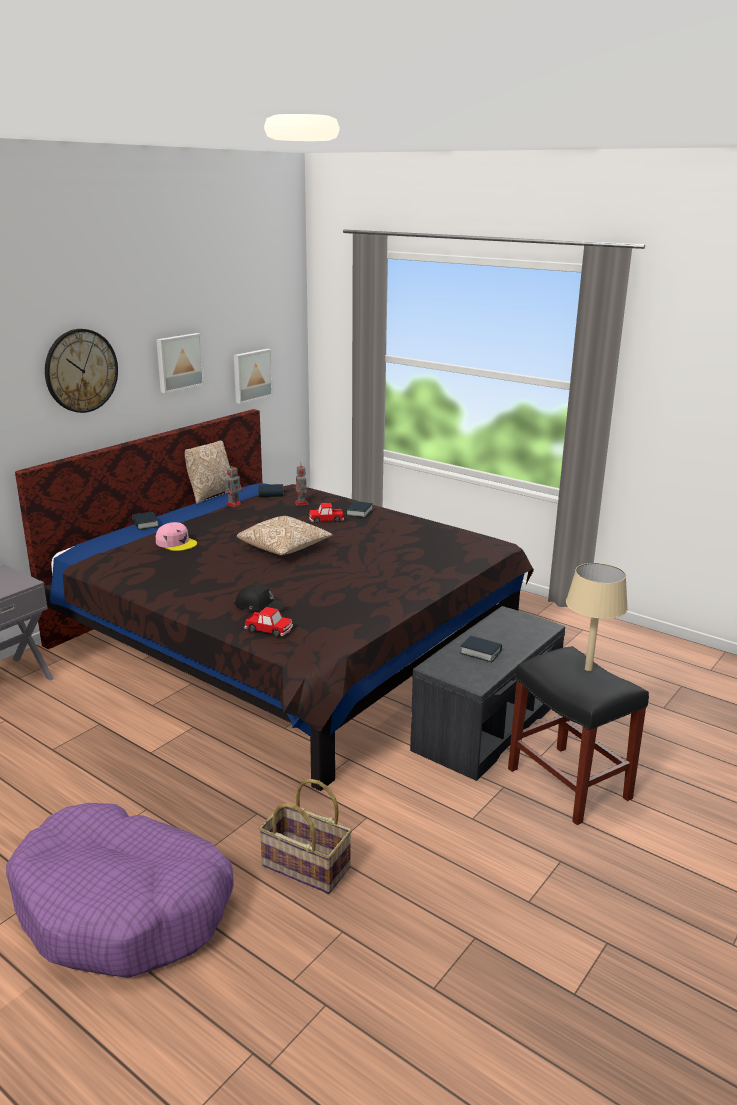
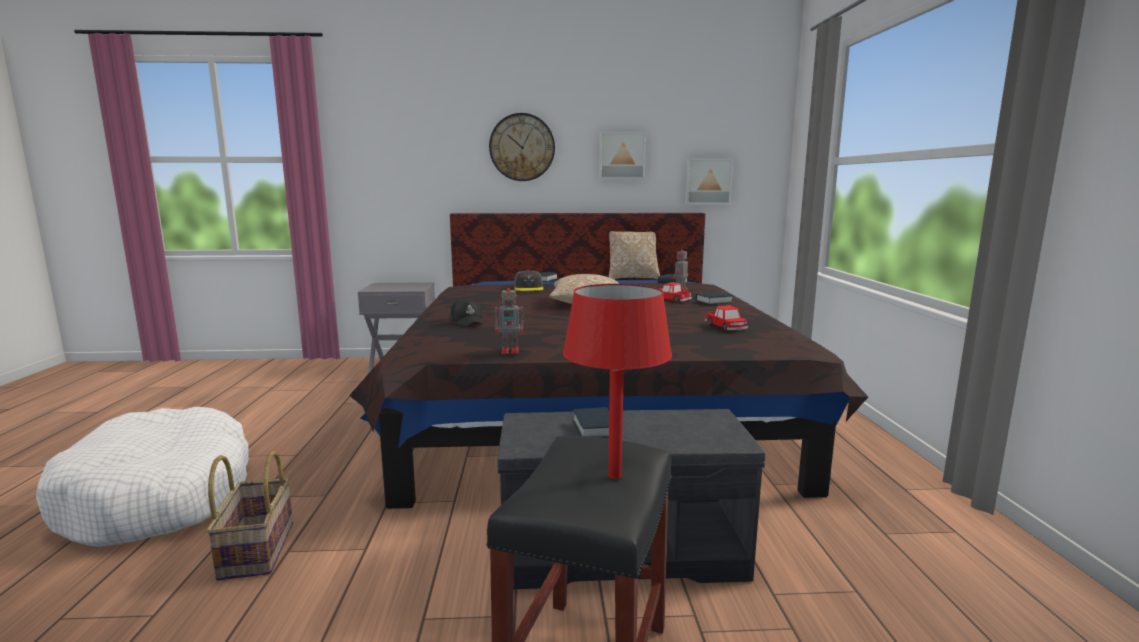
camera: 50 degrees right, 10 degrees down
purple dog bed [6,803,234,978] -> white dog bed [36,407,249,547]
pink cap [156,522,197,551] -> grey cap [514,270,544,291]
toy robot [225,463,243,507] -> toy robot moved to [495,282,526,354]
toy car [244,607,293,636] -> toy car moved to [705,306,748,331]
beige table lamp [566,563,628,671] -> red table lamp [563,284,672,479]

